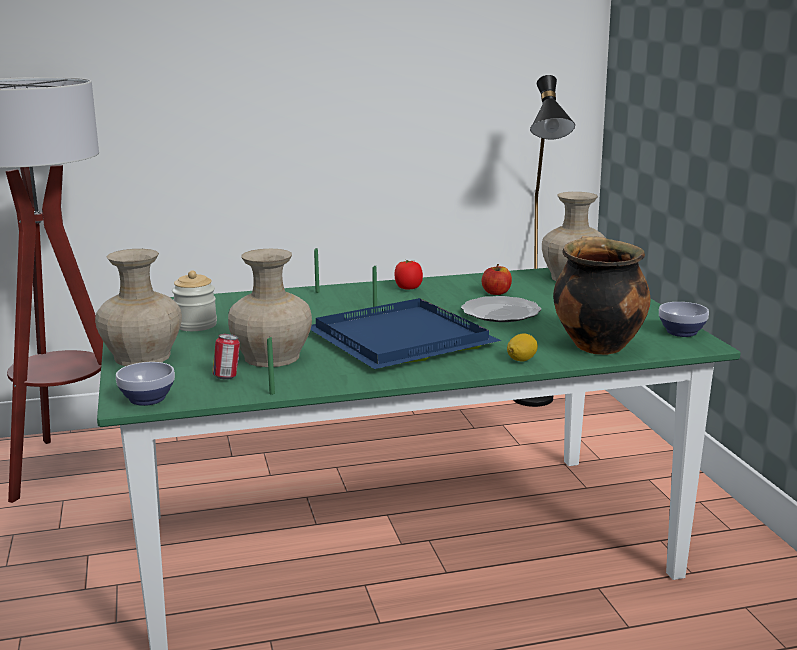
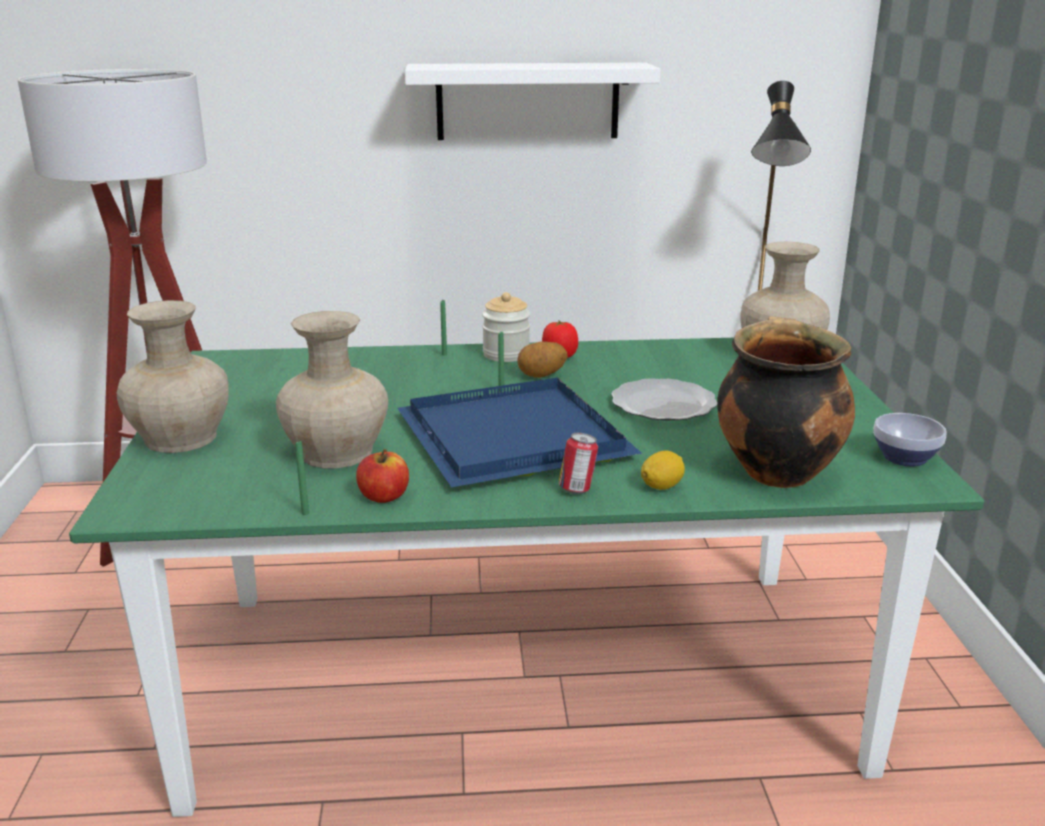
camera: 10 degrees right, 5 degrees up
bowl [116,362,175,406] -> none
jar [172,270,217,331] -> jar moved to [482,292,530,362]
can [212,334,240,380] -> can moved to [559,433,598,494]
apple [482,264,512,295] -> apple moved to [356,449,409,503]
none -> white shelf [405,62,660,140]
none -> potato [517,341,568,378]

